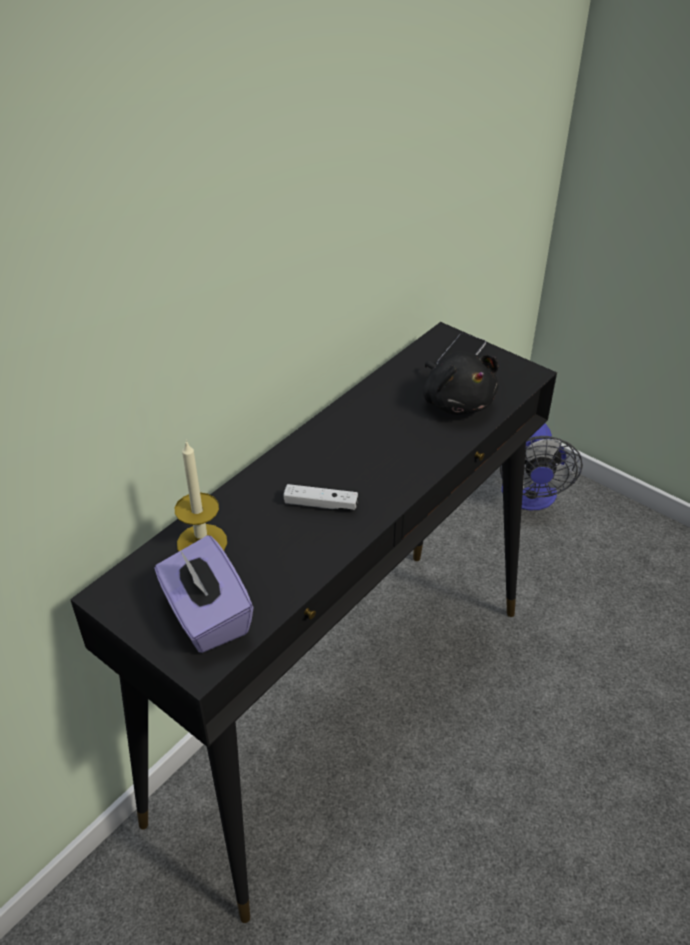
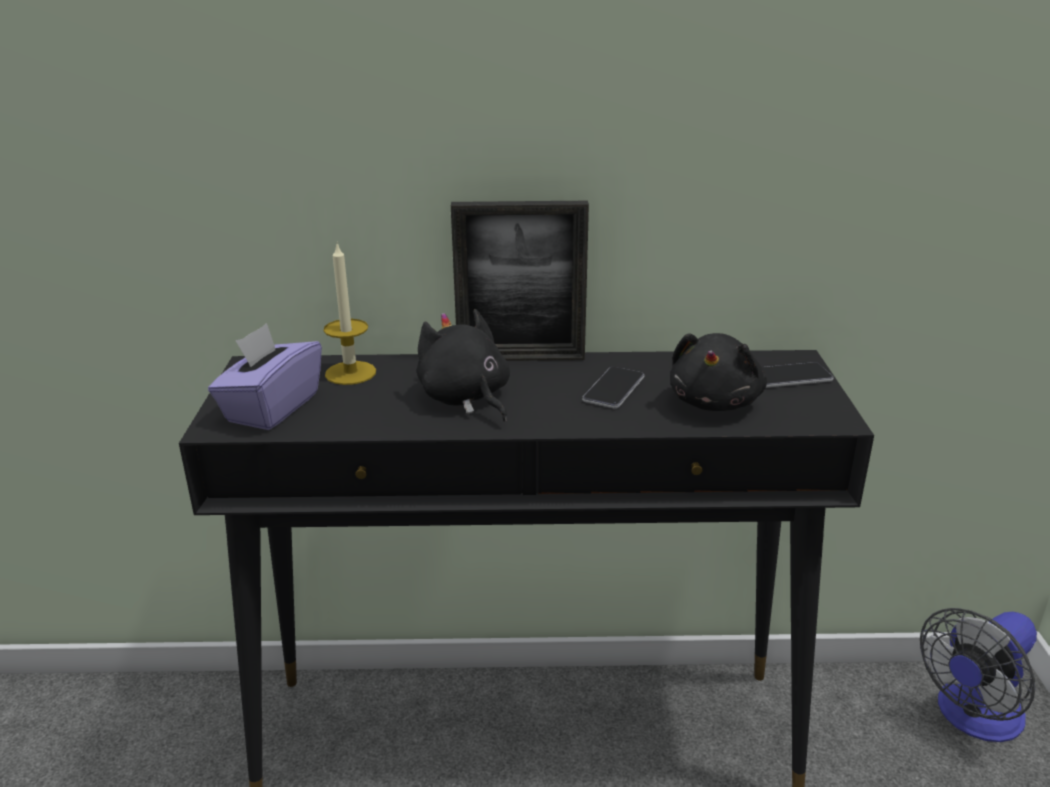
camera: 50 degrees right, 15 degrees down
white game controller [283,484,358,510] -> black plush toy [417,309,510,422]
none -> picture frame [451,201,589,361]
none -> phone [582,367,645,409]

